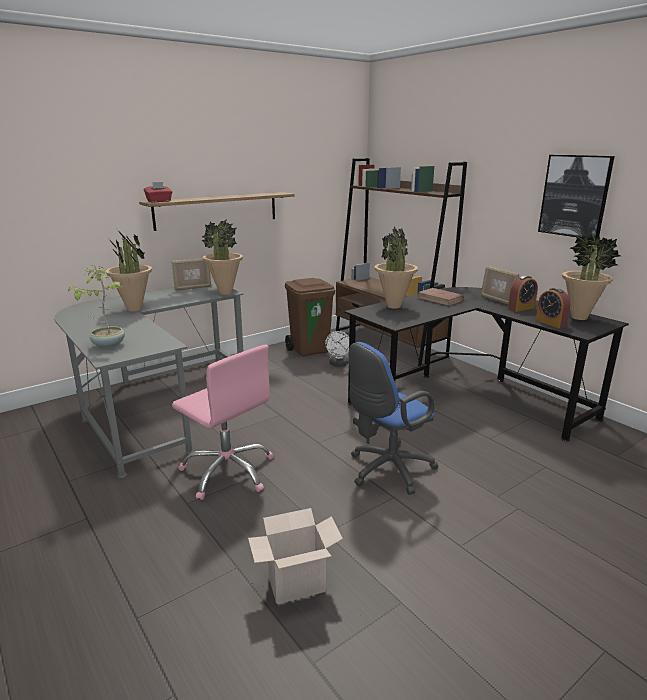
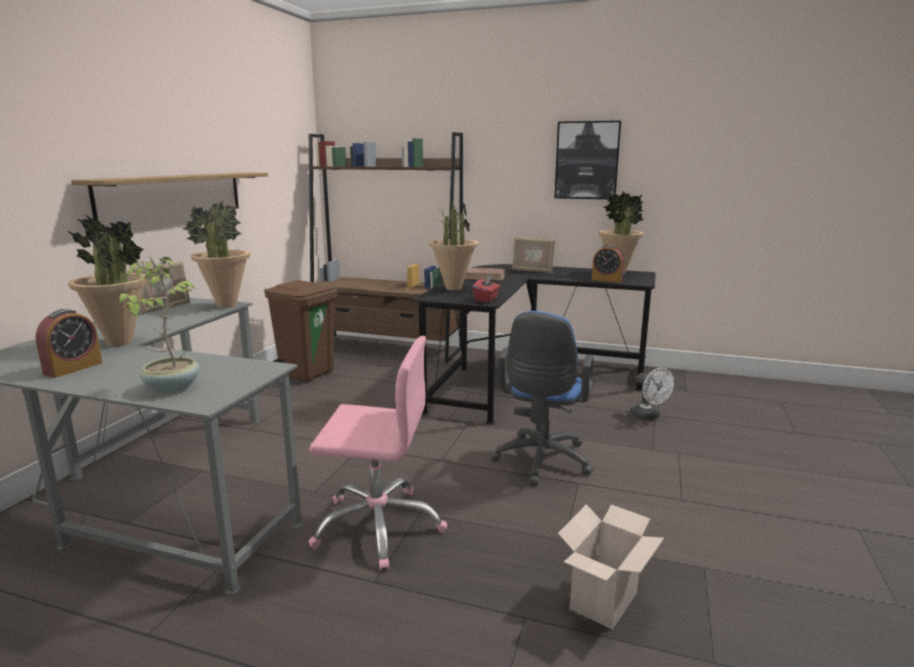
camera: 35 degrees left, 5 degrees down
red tissue box [144,182,172,202] -> red tissue box moved to [473,275,500,302]
white fan [325,331,349,367] -> white fan moved to [630,368,674,420]
alarm clock [508,275,538,312] -> alarm clock moved to [35,309,102,378]

